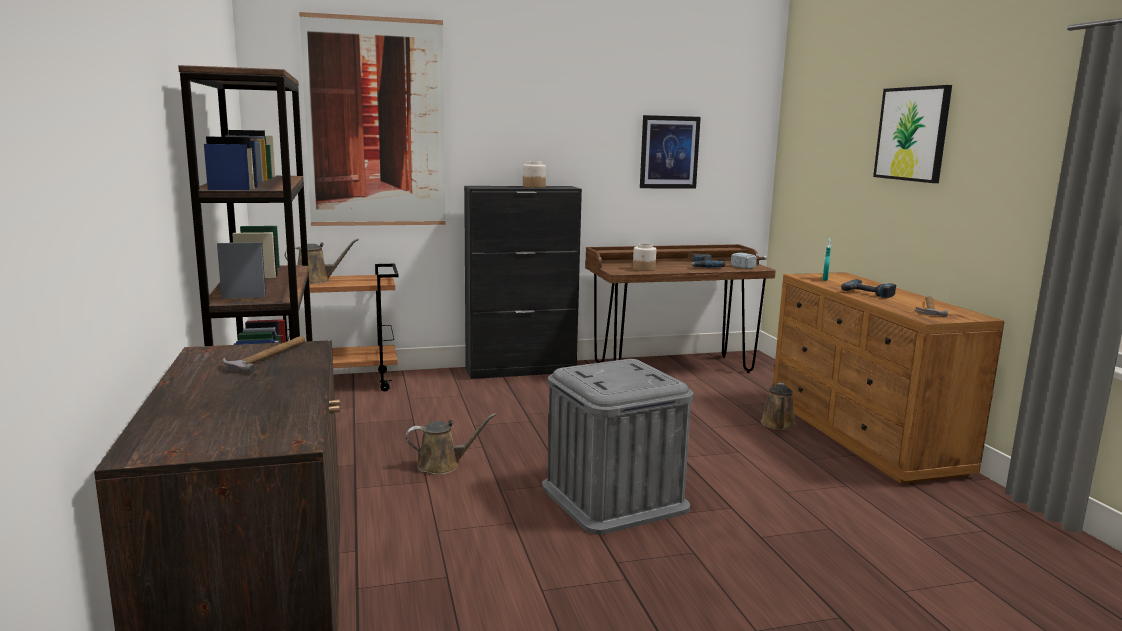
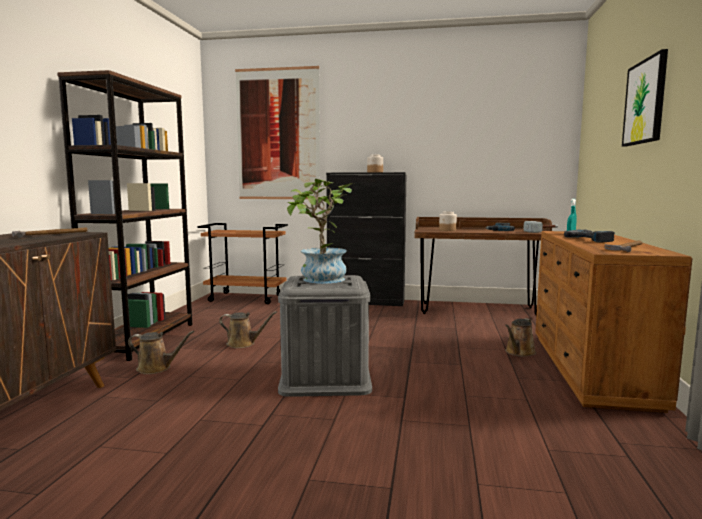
camera: 25 degrees right, 5 degrees down
brown watering can [285,239,359,284] -> brown watering can moved to [128,331,195,374]
picture [640,115,701,188] -> none
none -> potted plant [287,179,353,283]

